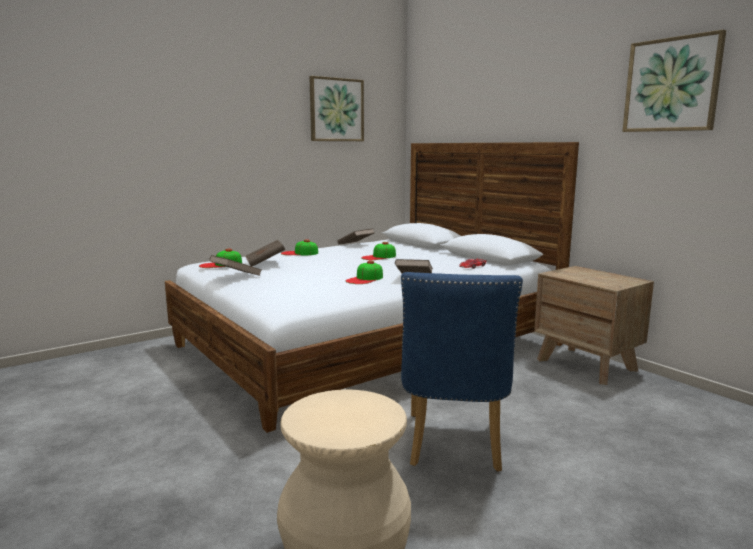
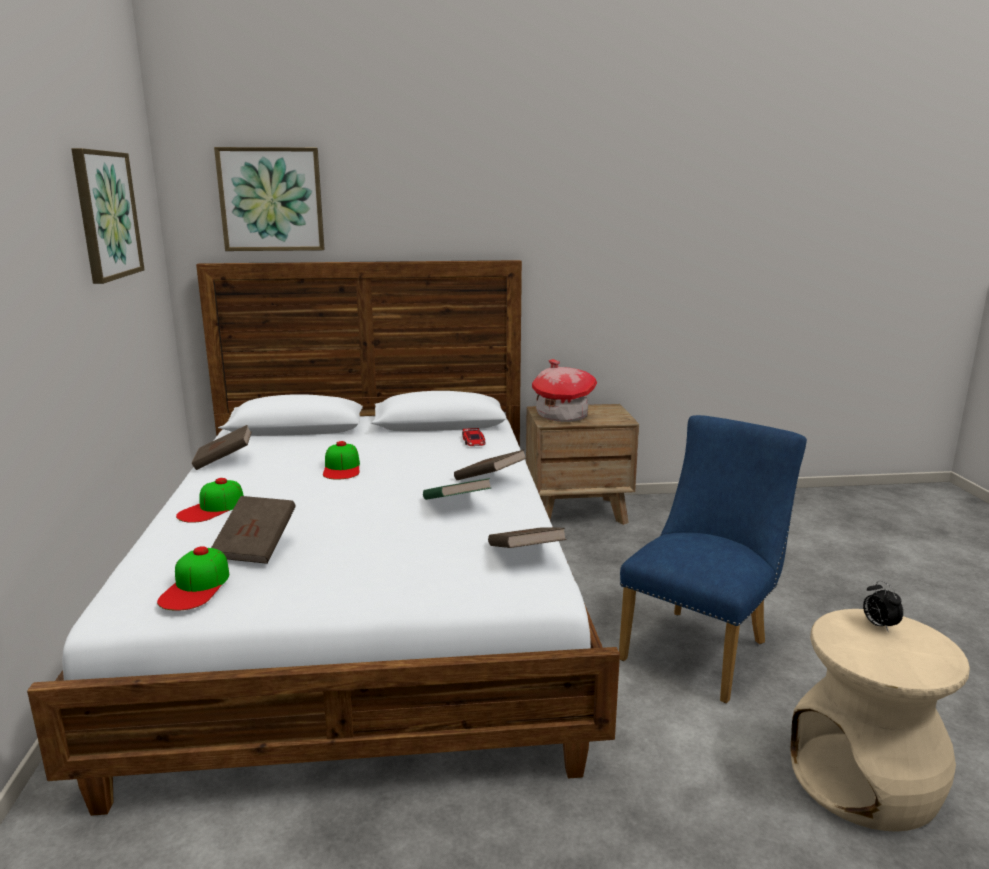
camera: 60 degrees left, 5 degrees up
brown book [209,255,261,276] -> brown book moved to [488,527,567,548]
cap [346,261,383,284] -> green book [423,478,491,500]
blue chair [401,272,523,472] -> blue chair turned 90 degrees counterclockwise [619,415,807,703]
picture [622,29,726,132] -> picture moved to [214,147,325,251]
none -> toy house [532,359,597,422]
none -> alarm clock [863,581,903,631]

